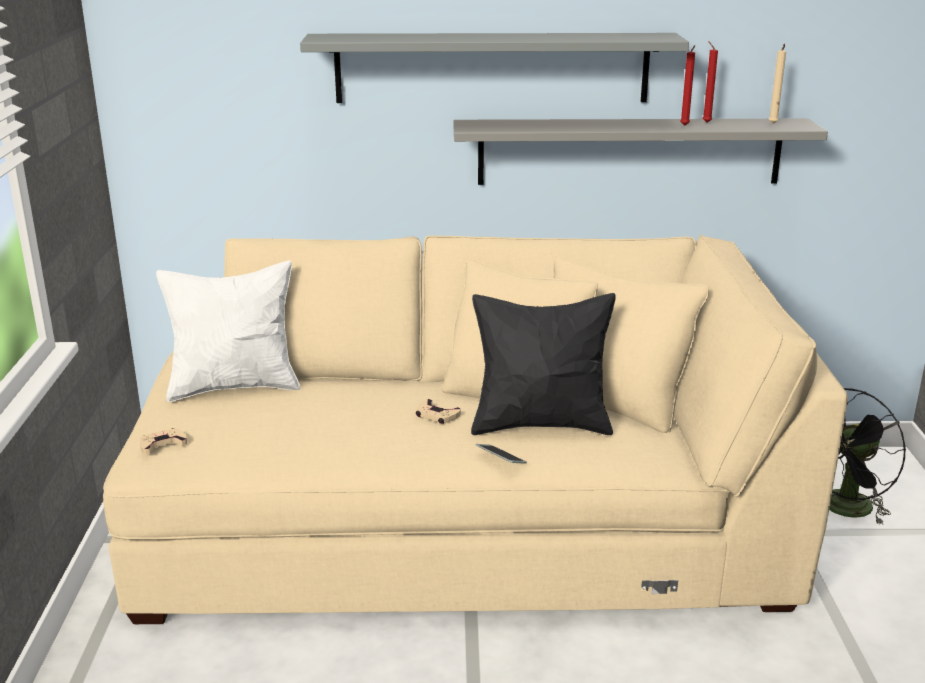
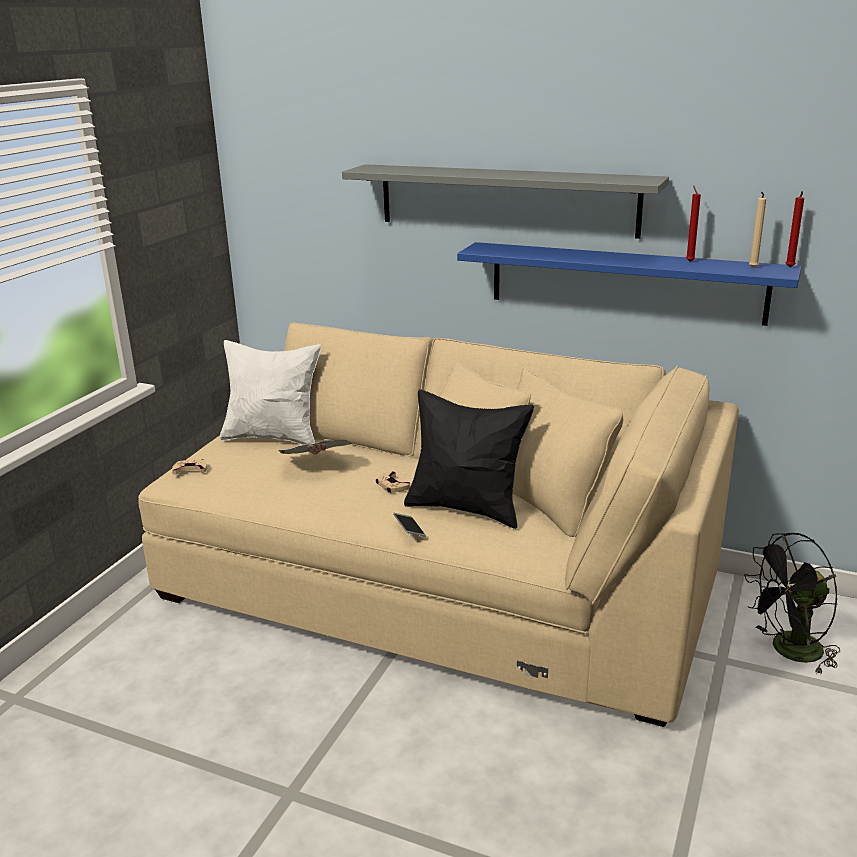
camera: 25 degrees right, 0 degrees up
grey shelf [454,118,828,185] -> blue shelf [457,242,801,326]
red candle [680,45,695,126] -> red candle moved to [786,191,804,267]
none -> newspaper [279,440,352,455]

